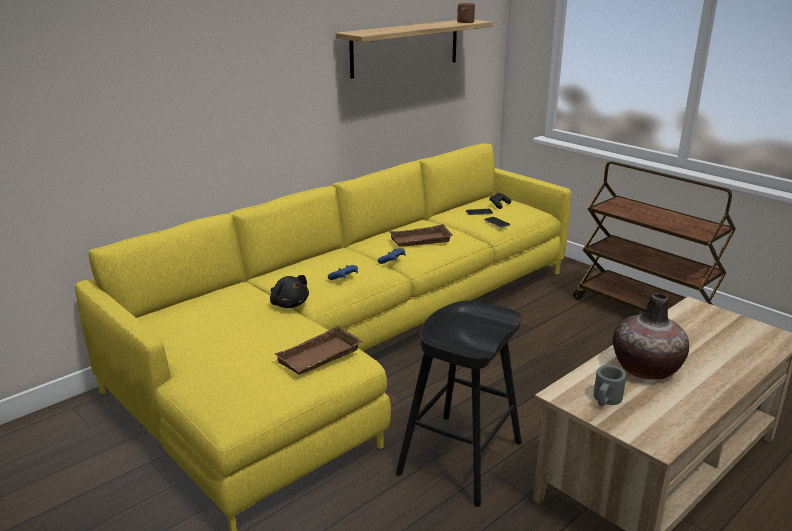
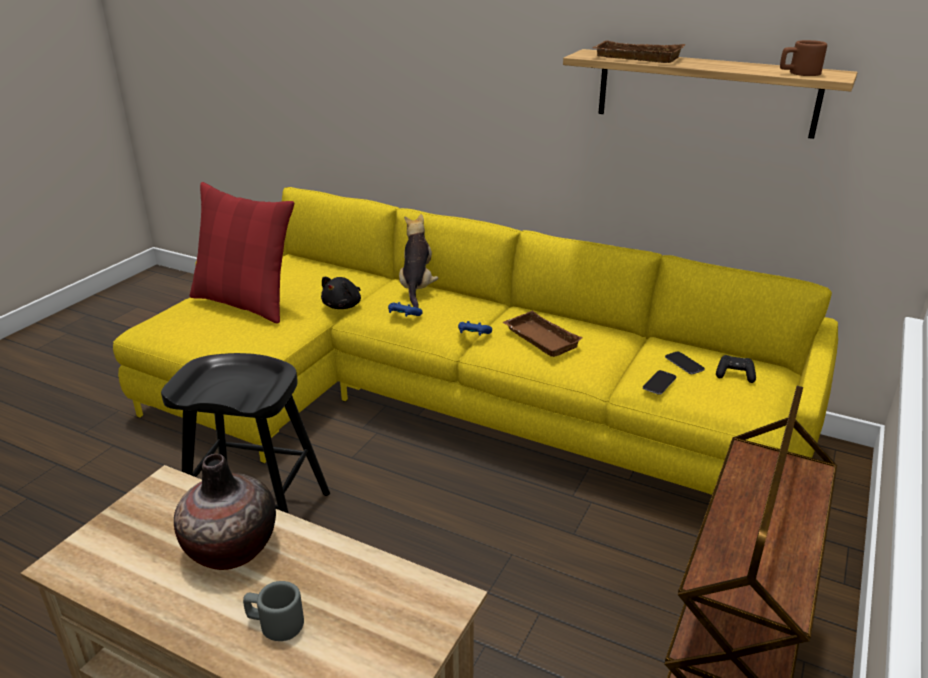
camera: 70 degrees right, 5 degrees up
brown tray [275,325,363,375] -> brown tray moved to [592,40,685,63]
grey mug [593,365,626,406] -> grey mug moved to [243,581,304,641]
none -> red pillow [189,182,294,324]
none -> plush toy [399,214,438,308]

